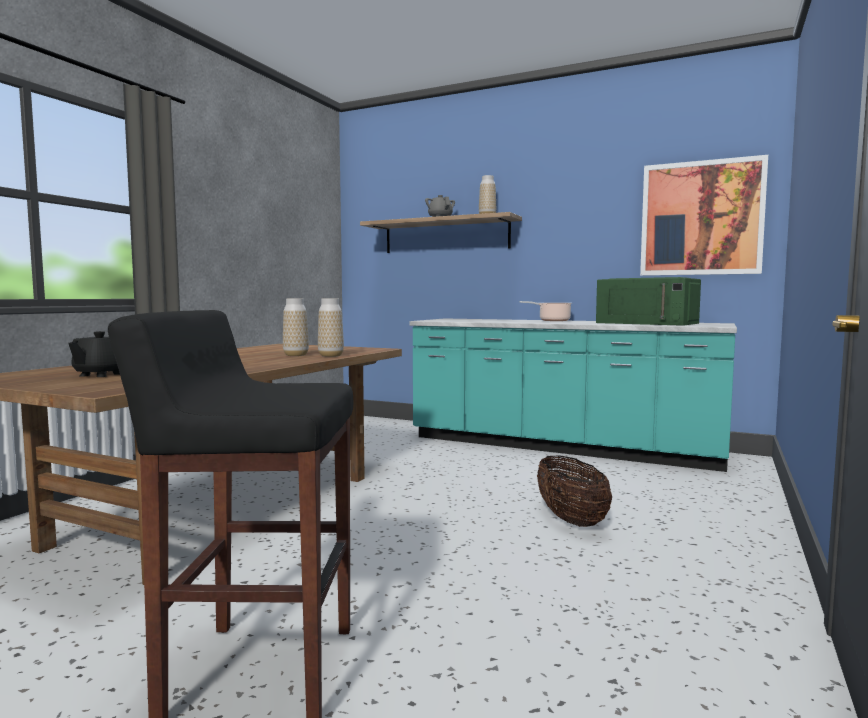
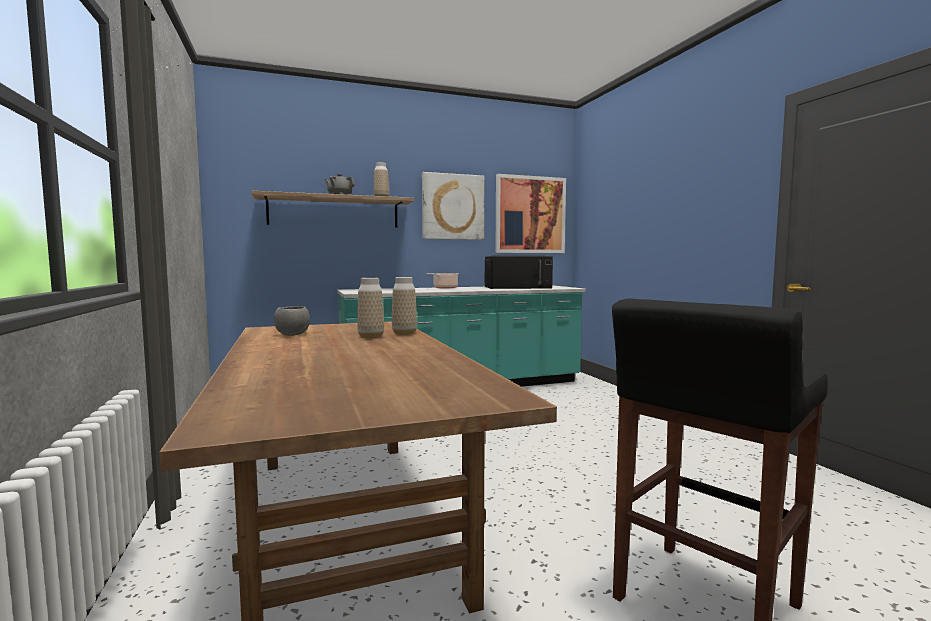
camera: 45 degrees left, 0 degrees up
black teapot [68,331,120,377] -> none
basket [537,455,612,527] -> none
green microwave [596,277,701,326] -> black microwave [485,255,553,289]
none -> grey bowl [274,306,310,336]
none -> picture [422,172,484,240]

